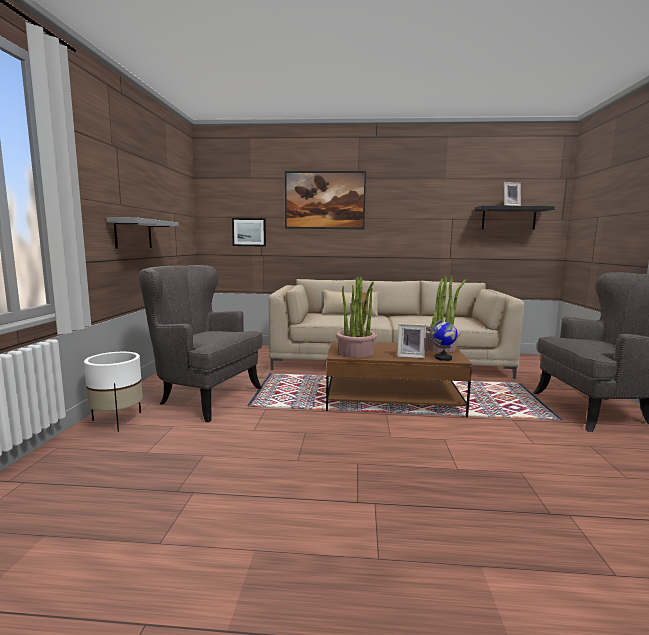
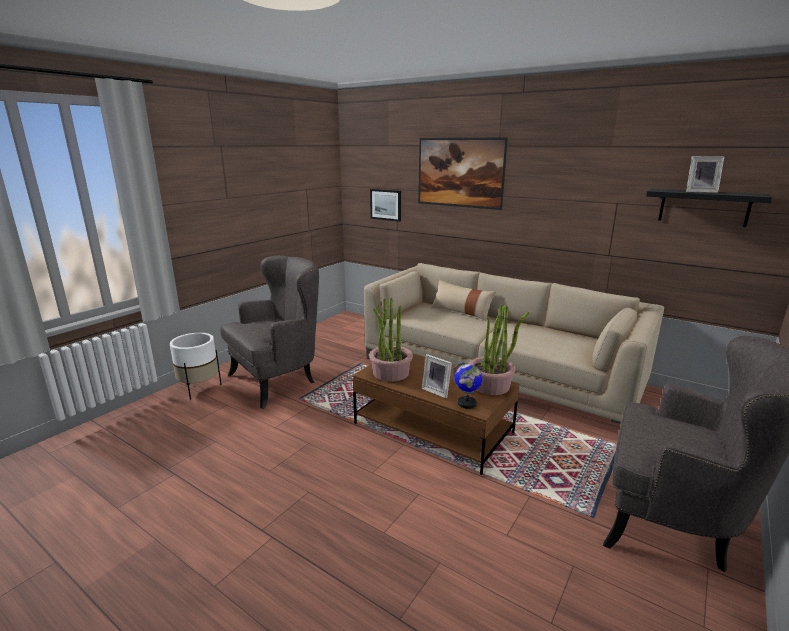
camera: 30 degrees right, 10 degrees up
grey shelf [107,217,179,249] -> none
grey armchair [138,265,263,422] -> grey armchair turned 90 degrees clockwise [220,256,319,409]

